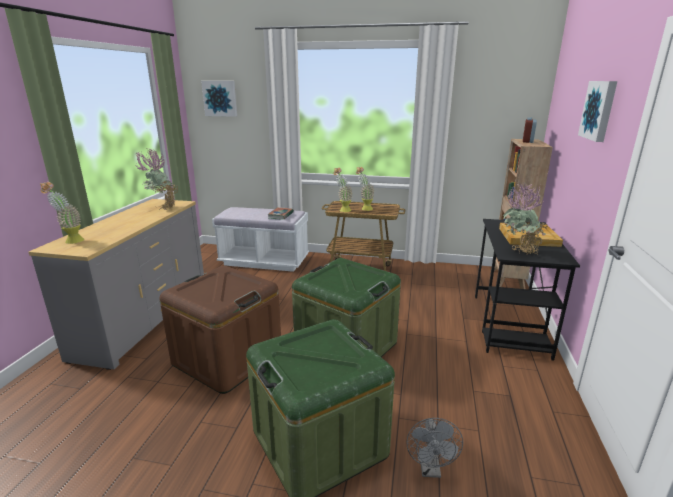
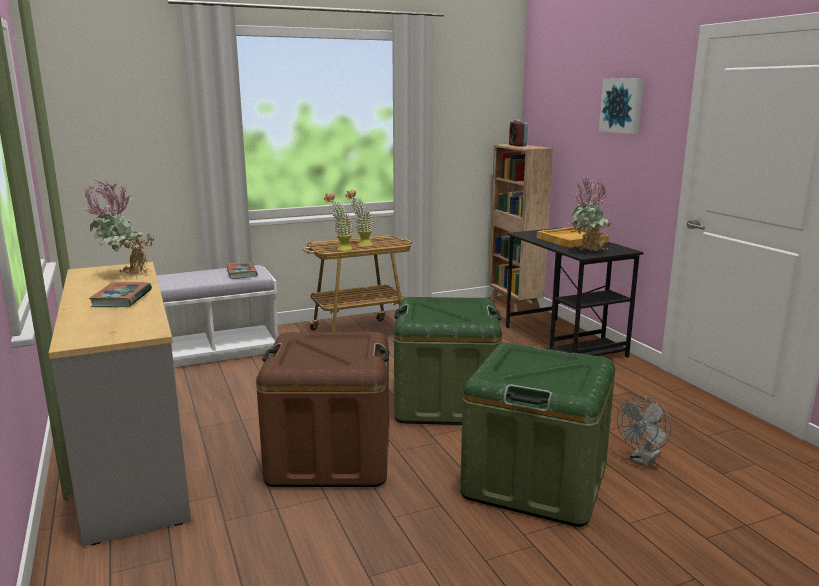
camera: 35 degrees left, 5 degrees down
potted plant [40,182,84,244] -> none
picture [201,81,237,117] -> none
grey fan [406,418,463,478] -> grey fan turned 75 degrees clockwise [617,396,671,467]
none -> book [89,282,152,307]

